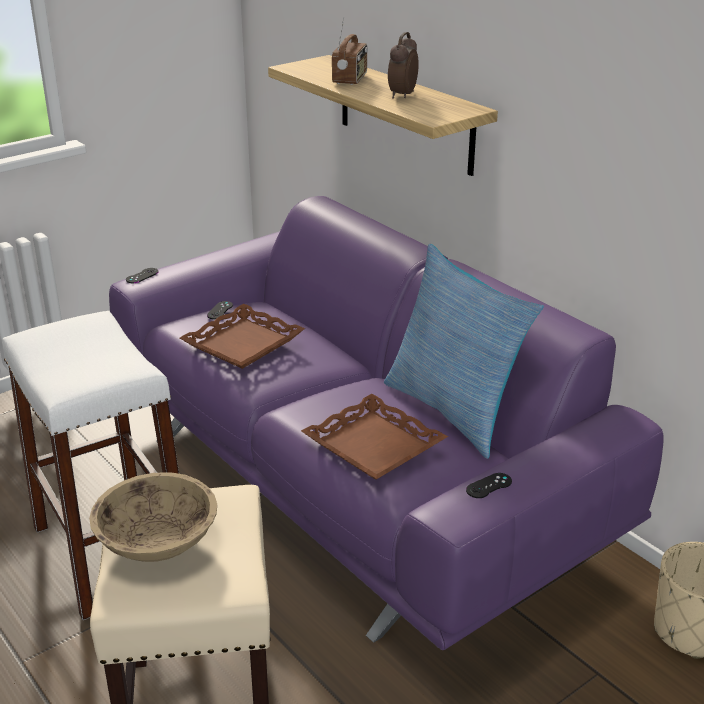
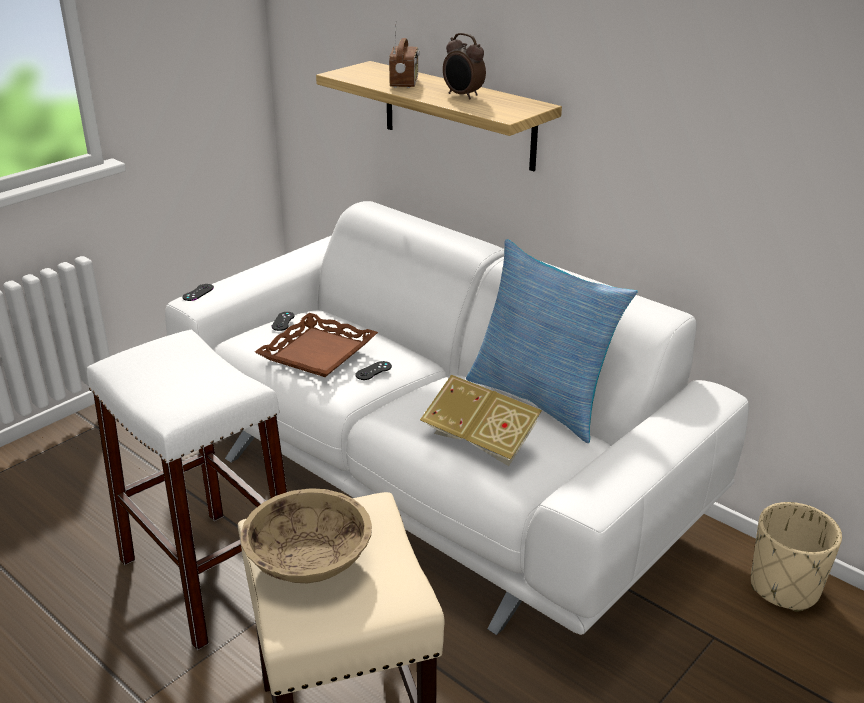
camera: 10 degrees left, 0 degrees up
purple sofa [109,196,664,650] -> white sofa [165,201,749,635]
brown tray [301,394,448,480] -> book [420,375,542,466]
alarm clock [388,32,419,99] -> alarm clock turned 60 degrees counterclockwise [443,33,486,99]
black game controller [466,473,512,498] -> black game controller moved to [355,361,392,380]

